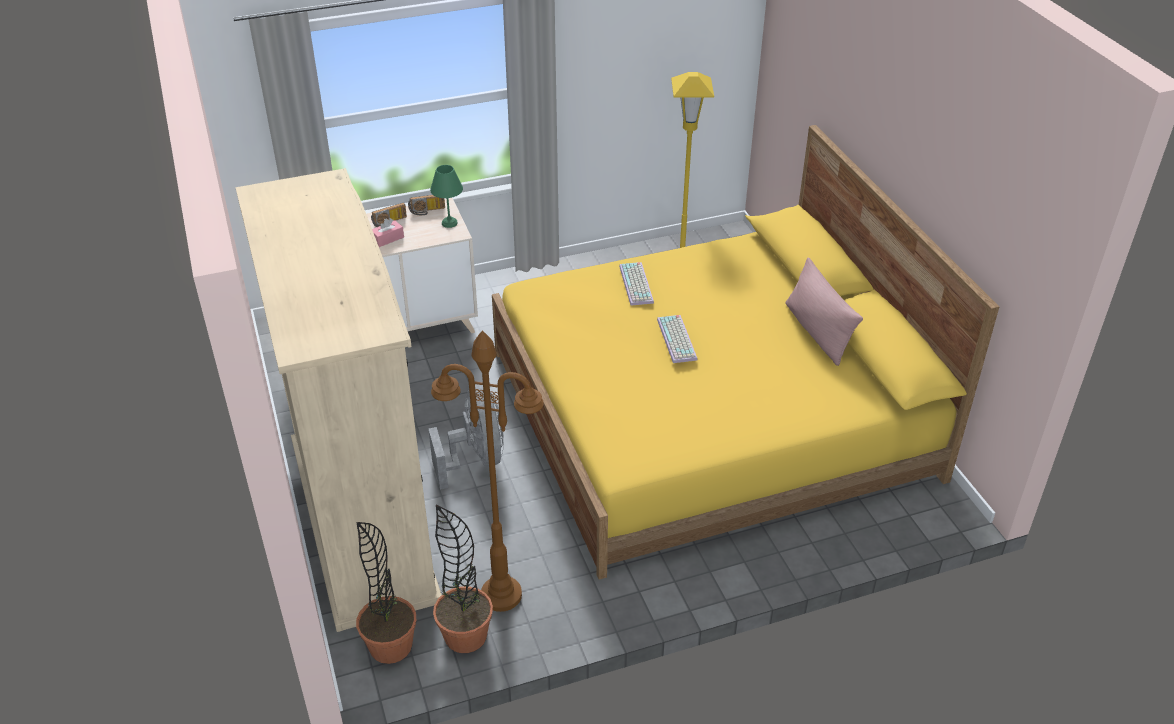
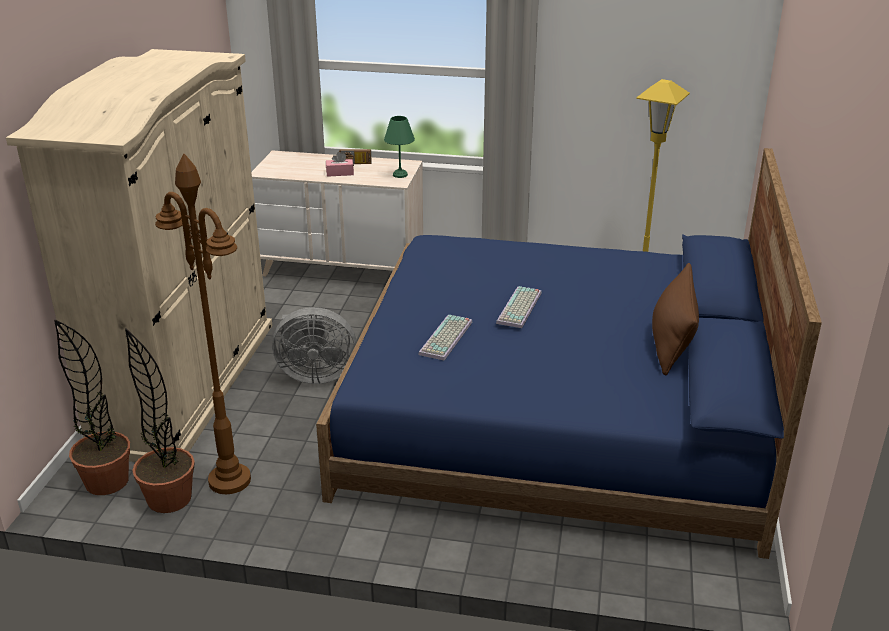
camera: 30 degrees right, 10 degrees down
radio [408,195,445,215] -> none
grey fan [428,382,504,490] -> grey fan turned 75 degrees clockwise [272,307,357,384]
yellow bed [492,125,999,580] -> blue bed [316,148,822,559]
keyboard [619,262,654,306] -> keyboard moved to [418,315,472,361]
pink pillow [785,257,863,366] -> brown pillow [652,263,699,376]

